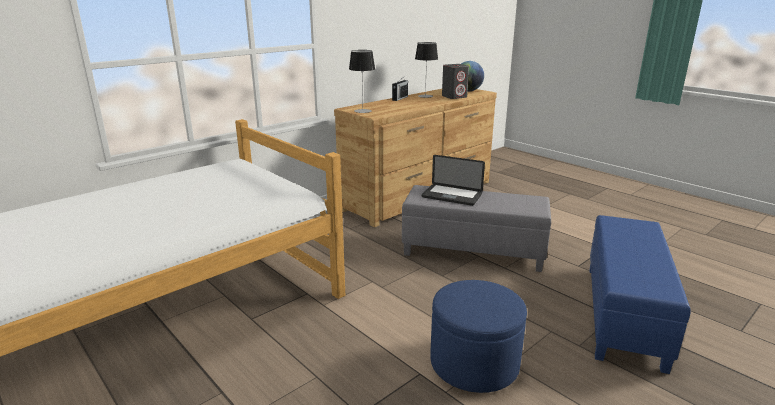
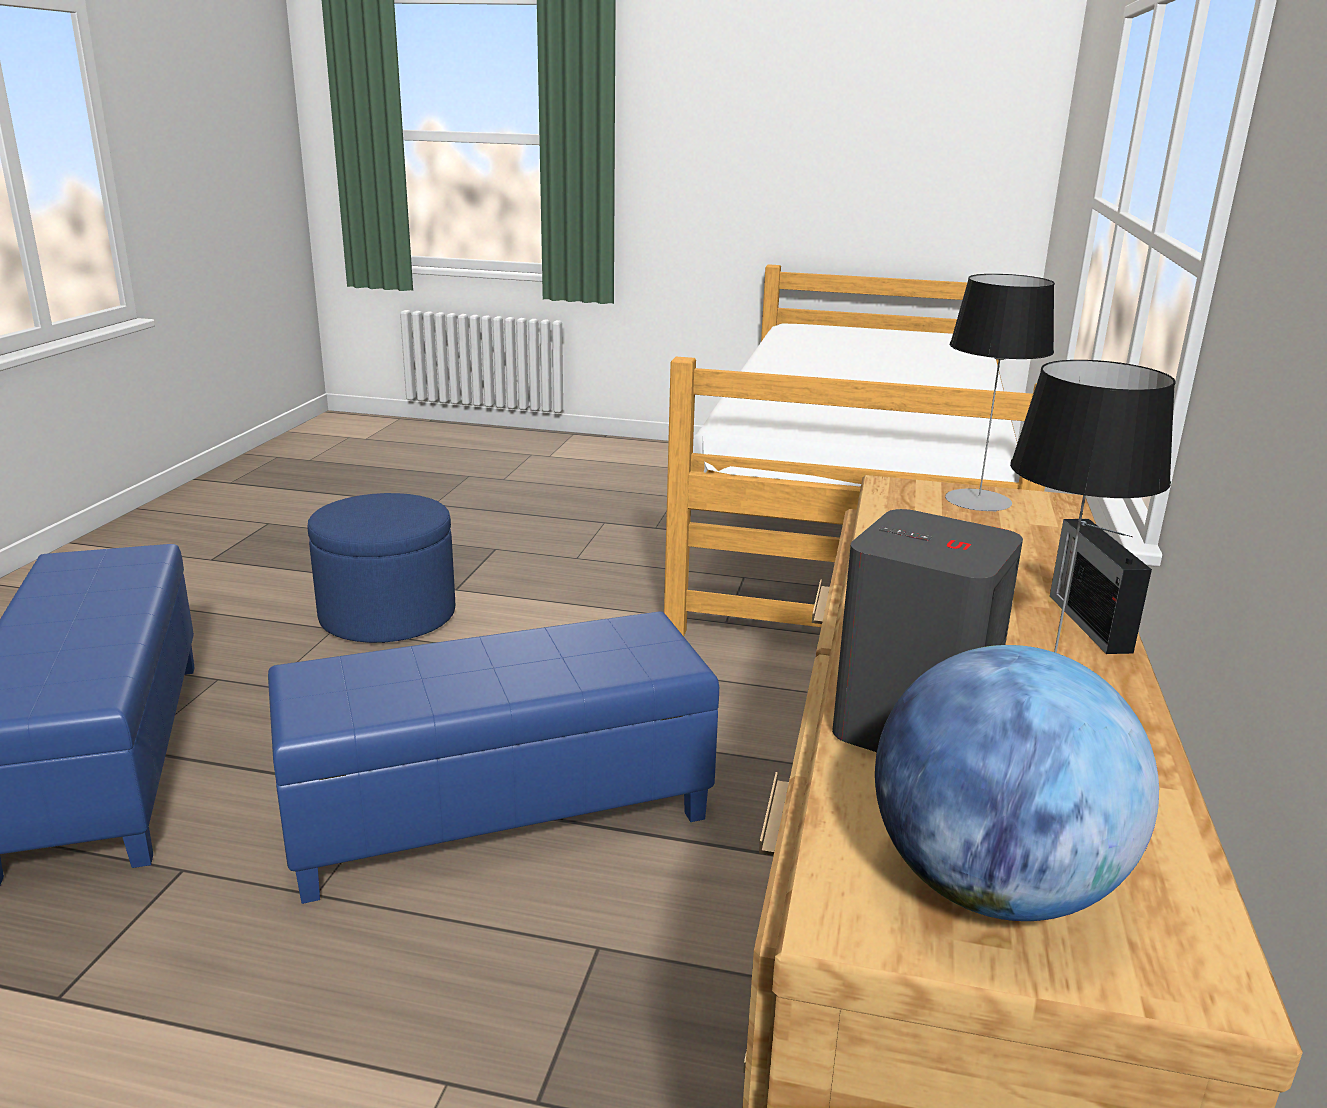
camera: 145 degrees right, 0 degrees up
grey ottoman [402,185,551,272] -> blue ottoman [268,611,719,904]
laptop [422,155,485,206] -> none

